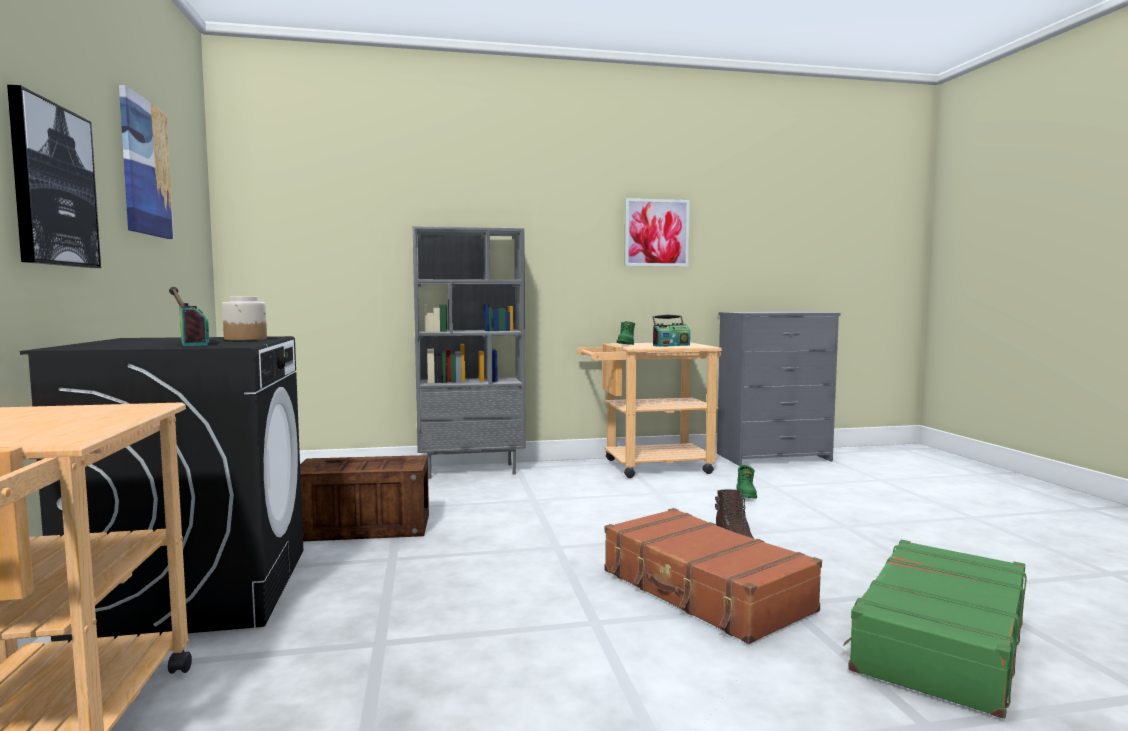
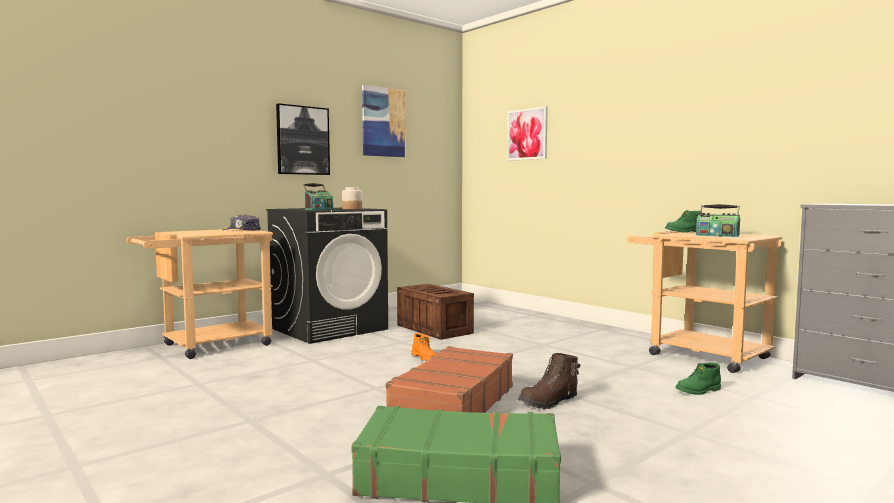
camera: 60 degrees right, 0 degrees up
grey bookcase [413,226,526,479] -> none
picture [625,198,690,267] -> picture moved to [507,106,548,161]
none -> cap [223,214,261,230]
none -> orange boot [412,333,436,360]

